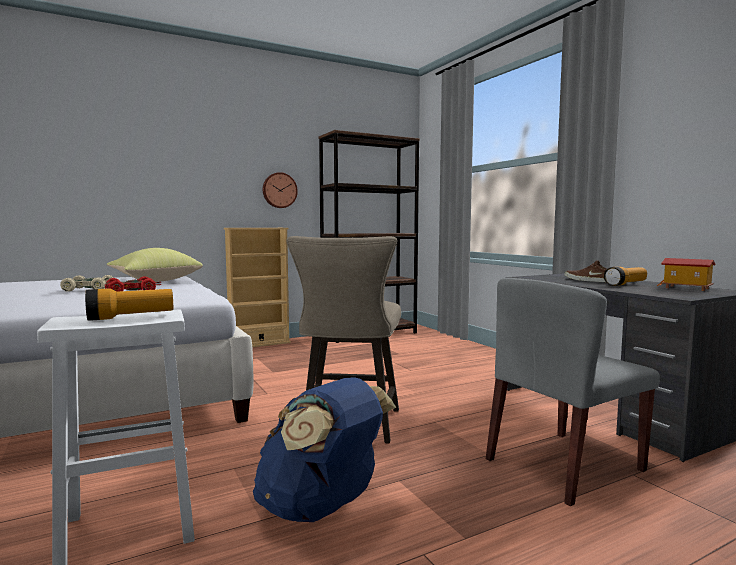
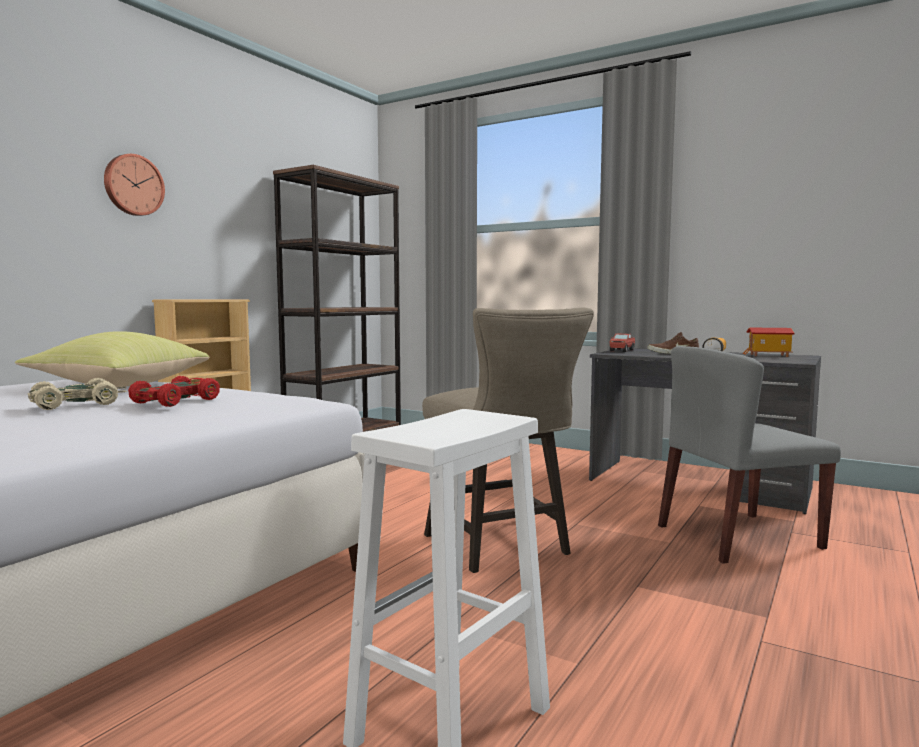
camera: 30 degrees left, 0 degrees up
flashlight [85,289,173,321] -> none
blue backpack [253,377,396,522] -> none
wall clock [263,172,298,208] -> wall clock moved to [104,154,165,216]
grey chair [486,278,660,506] -> grey chair turned 45 degrees clockwise [658,346,841,564]
none -> toy truck [610,333,635,352]

